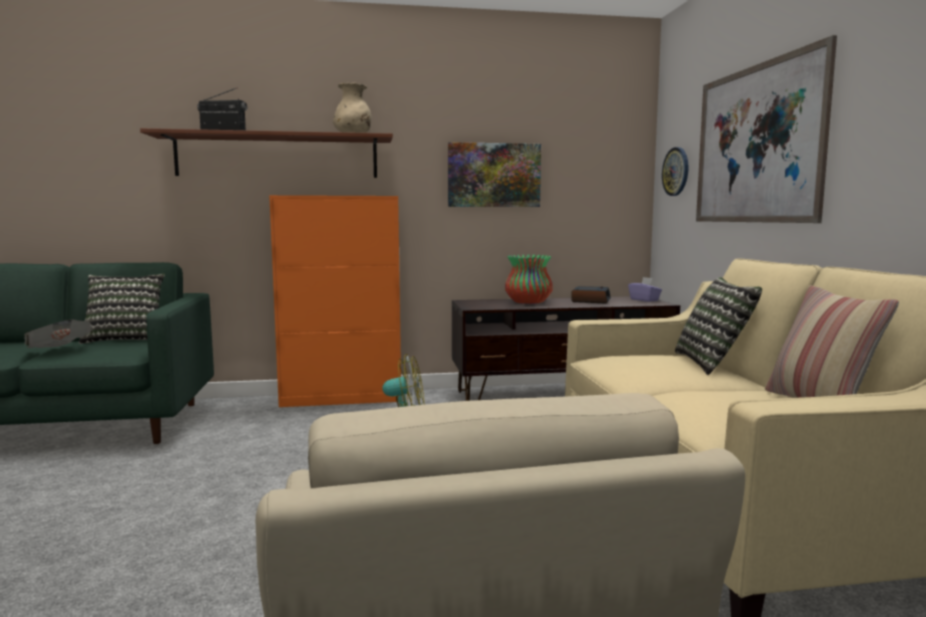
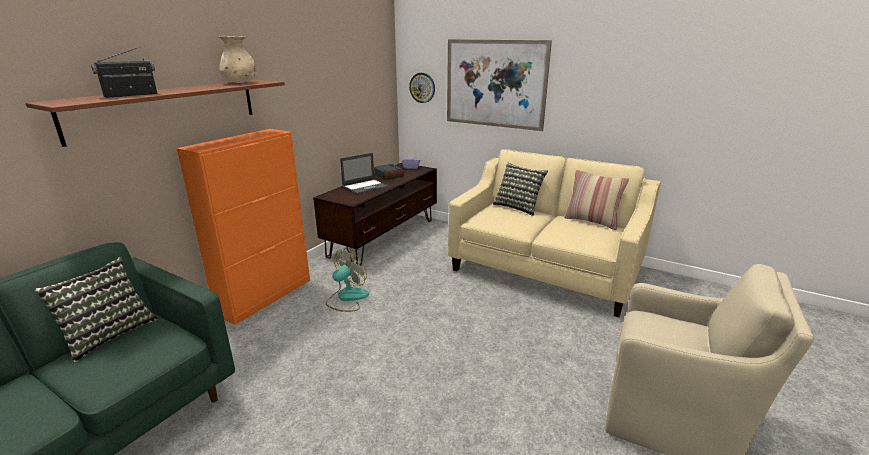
camera: 50 degrees left, 15 degrees up
newspaper [24,319,93,348] -> none
picture [448,142,541,207] -> none
vase [505,255,553,304] -> laptop [340,153,389,195]

